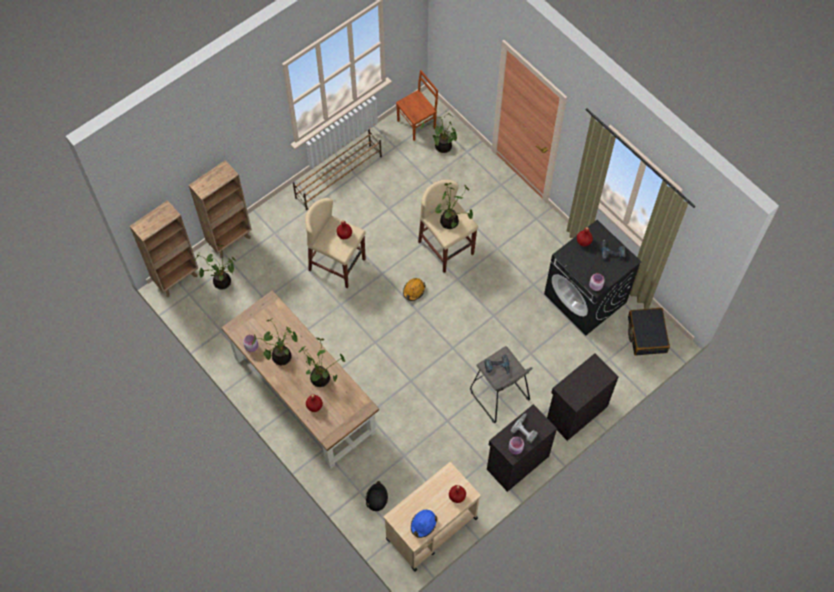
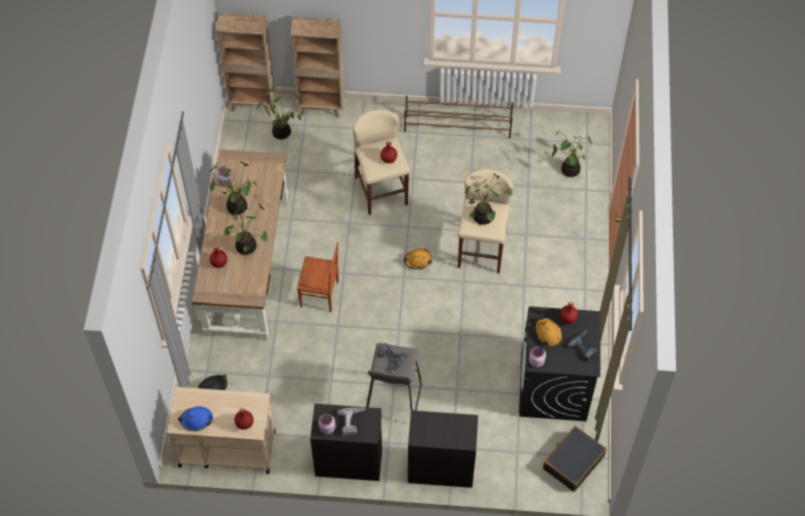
camera: 45 degrees right, 5 degrees down
brown chair [396,70,438,141] -> brown chair moved to [297,242,339,312]
none -> orange hard hat [535,315,562,346]

